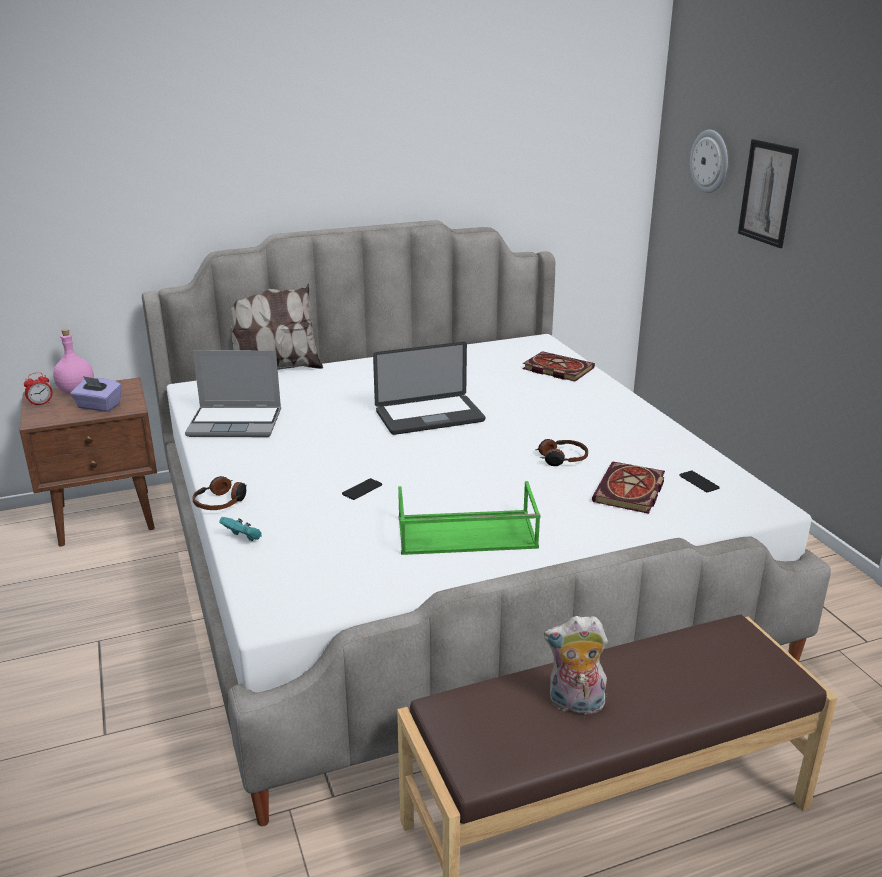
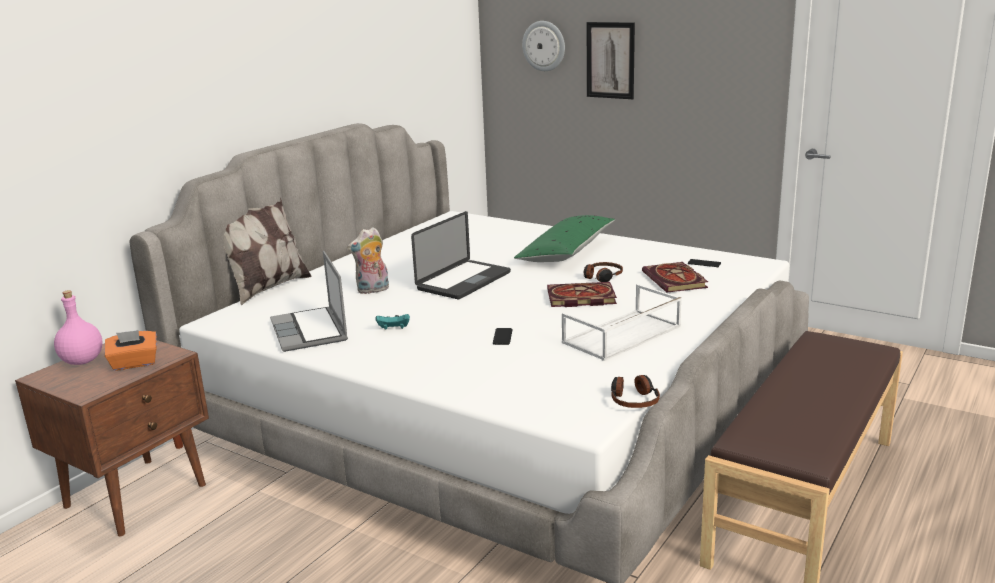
camera: 35 degrees left, 5 degrees down
alarm clock [24,372,52,406] -> none
purple tissue box [71,376,122,412] -> orange tissue box [105,330,157,371]
laptop [185,350,281,437] -> laptop turned 105 degrees clockwise [270,251,348,352]
headphones [192,476,247,510] -> headphones moved to [611,375,660,408]
turquoise game controller [219,517,262,541] -> turquoise game controller moved to [376,314,410,330]
green tray [398,481,541,555] -> white tray [562,284,682,361]
book [522,351,595,381] -> book moved to [547,282,617,307]
plush toy [544,616,608,715] -> plush toy moved to [347,227,389,294]
none -> green pillow [514,215,615,262]

